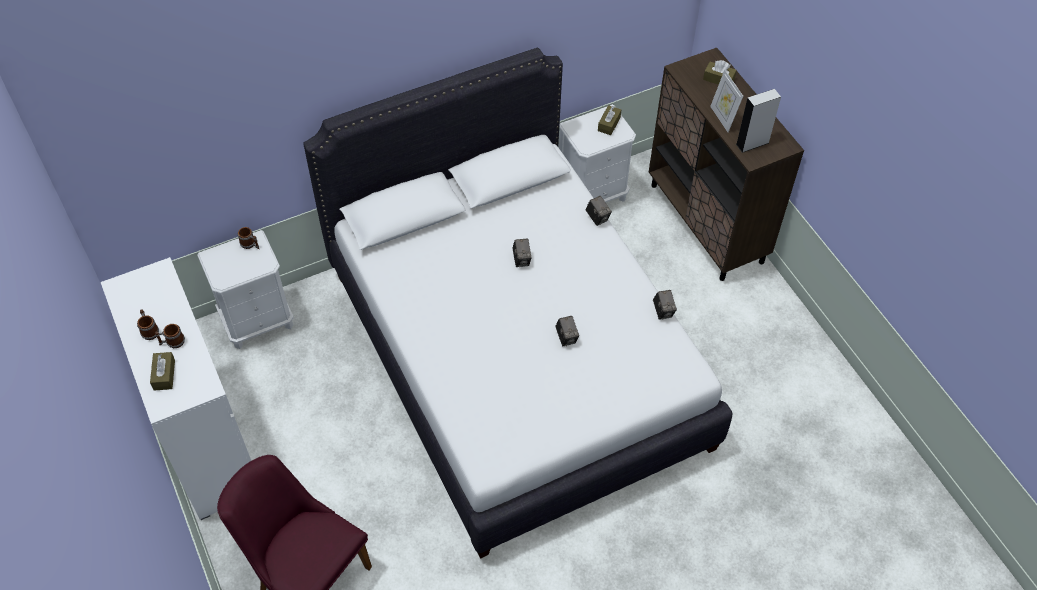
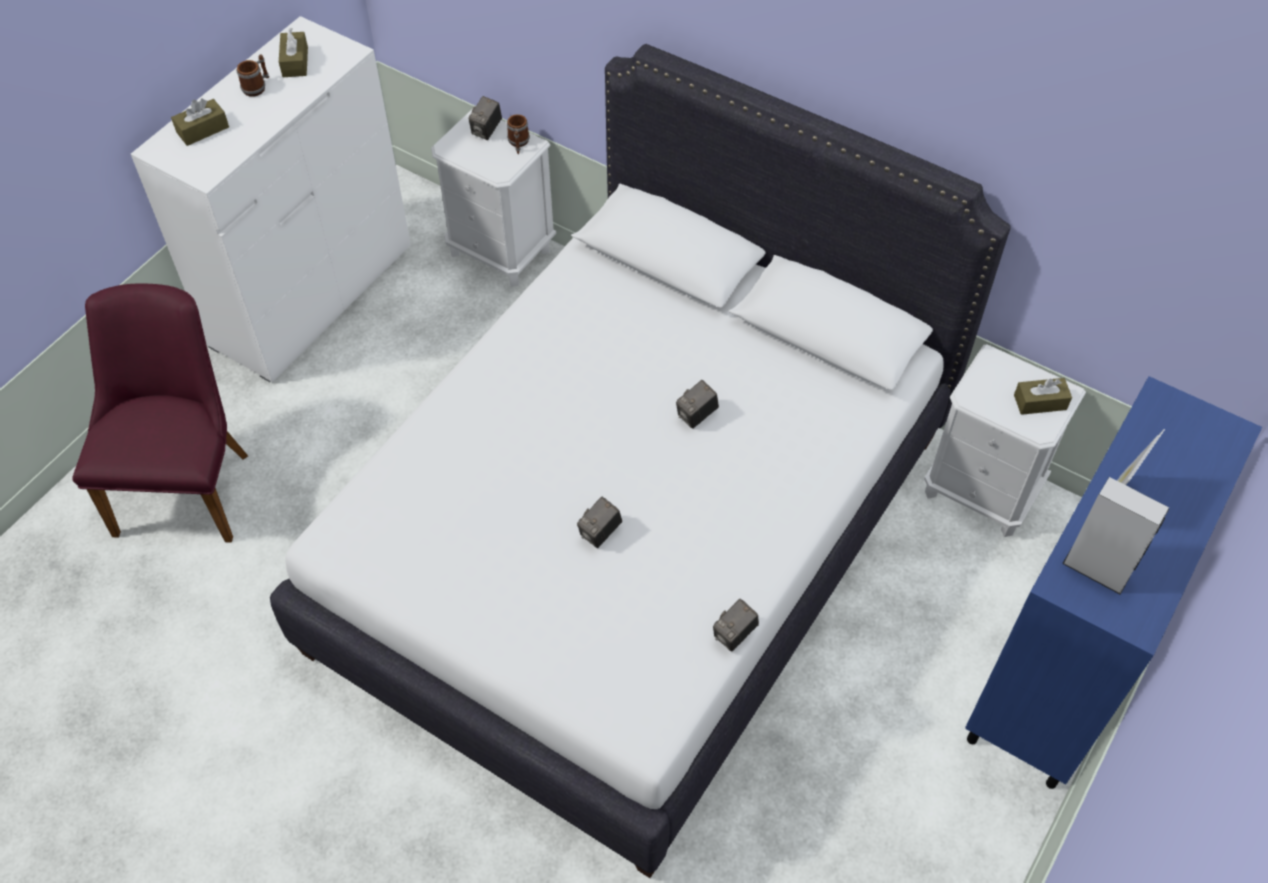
camera: 60 degrees right, 0 degrees up
mug [155,324,185,348] -> none
camera [585,196,612,226] -> camera moved to [468,96,502,140]
brown cabinet [649,48,804,281] -> blue cabinet [965,376,1262,789]
brown tissue box [703,60,737,85] -> brown tissue box moved to [279,28,308,77]

